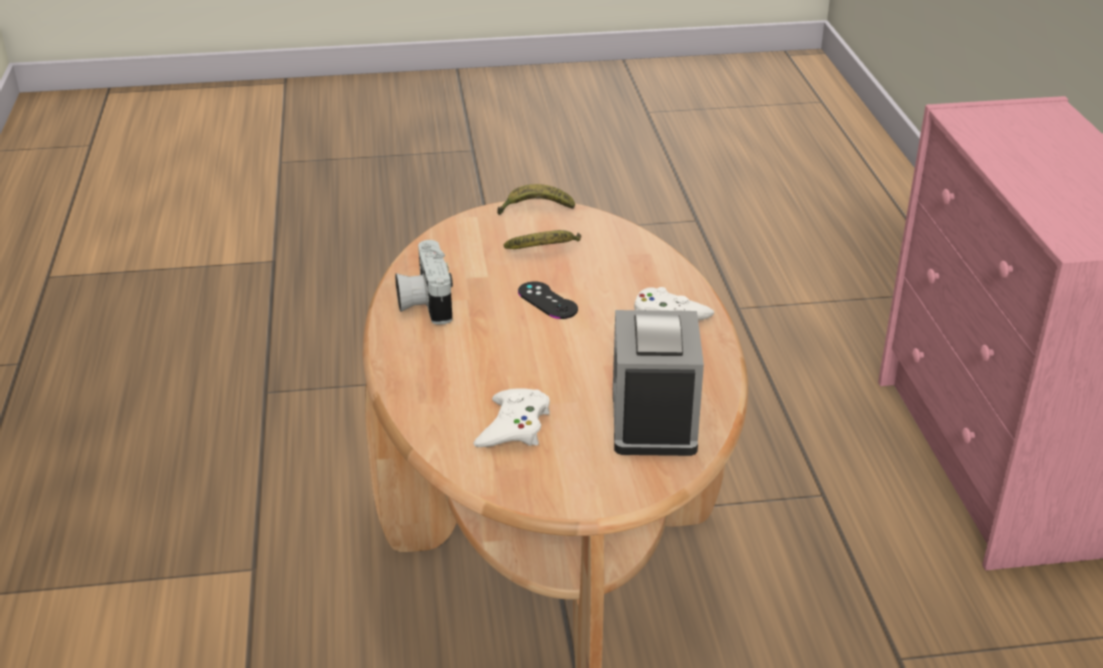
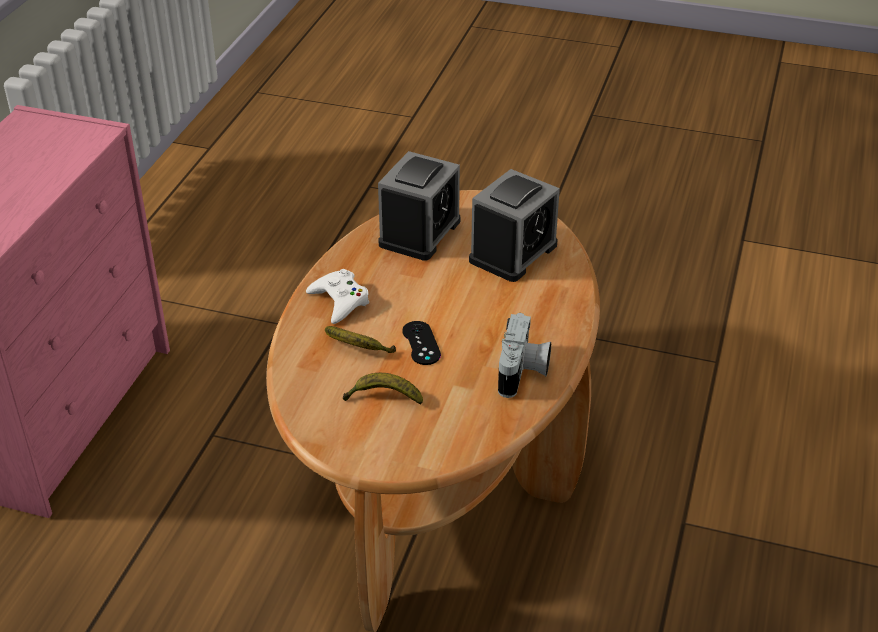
camera: 155 degrees left, 5 degrees up
white game controller [473,389,550,447] -> alarm clock [469,169,560,282]
banana [497,184,575,215] -> banana moved to [325,326,396,353]

